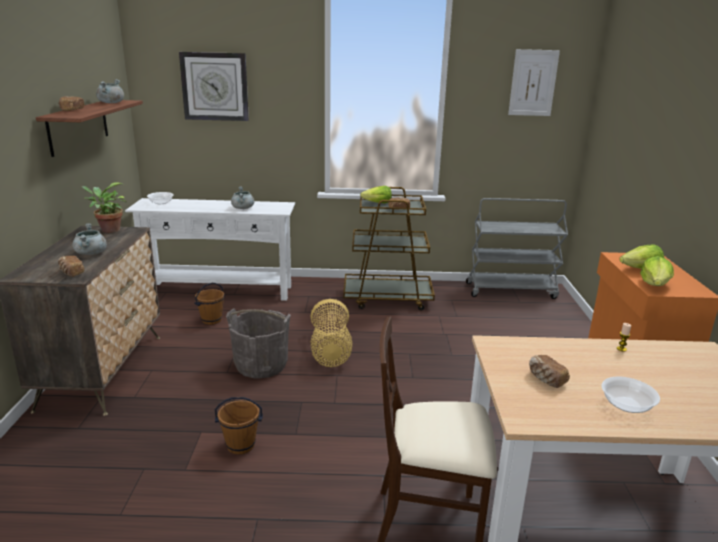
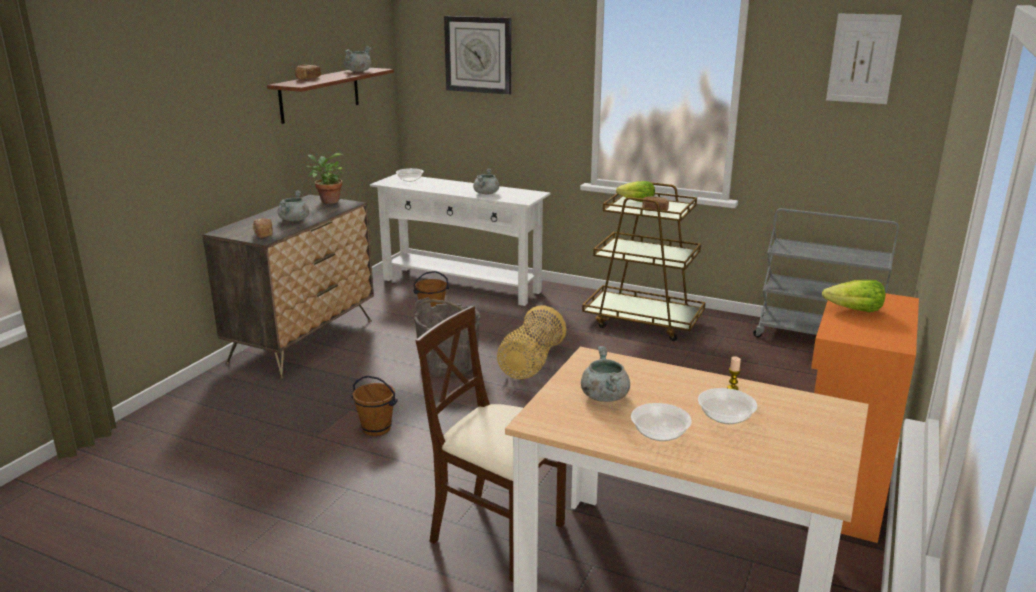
camera: 25 degrees right, 0 degrees up
bread [529,355,570,388] -> grey cooking pot [581,346,630,402]
lettuce [640,256,674,286] -> none
none -> bowl [698,388,757,424]

